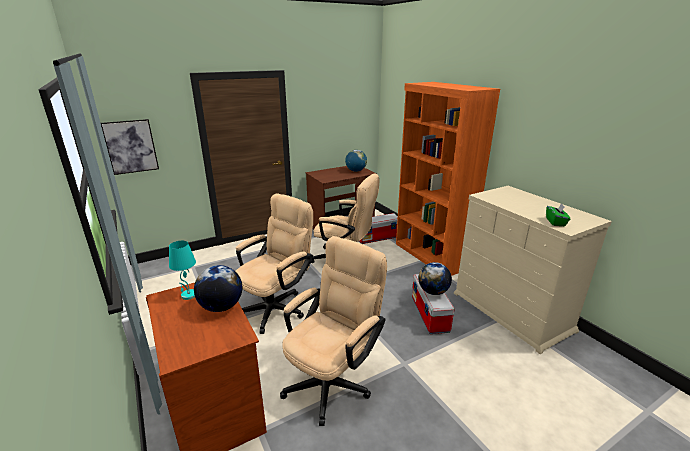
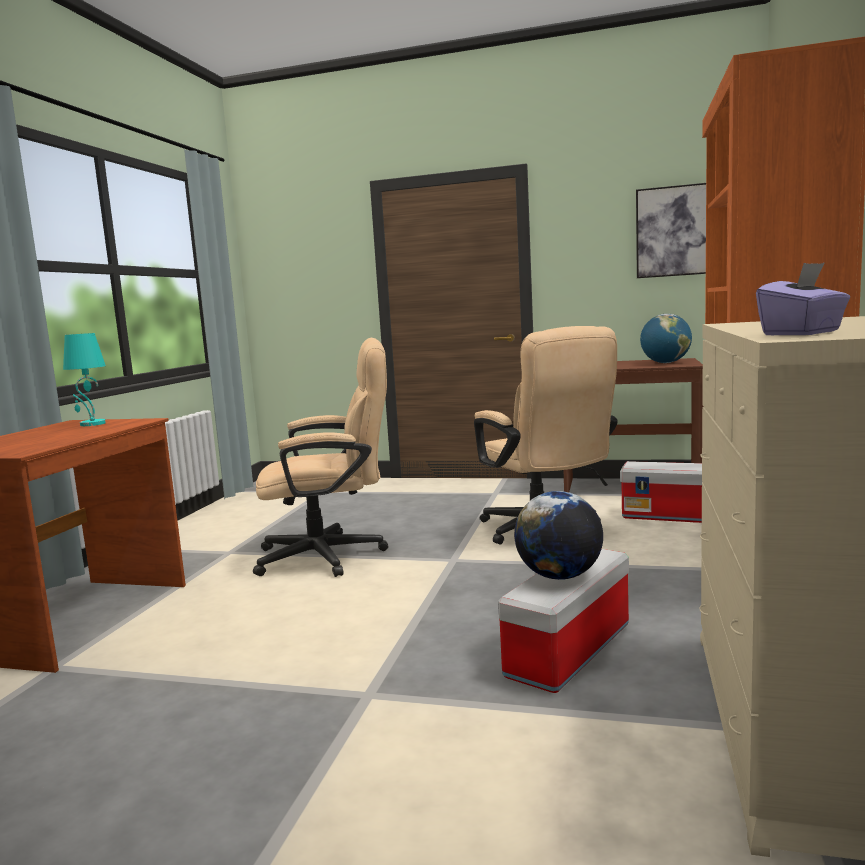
camera: 45 degrees right, 15 degrees down
picture [101,119,159,175] -> picture moved to [636,183,706,278]
globe [194,265,243,312] -> none
beige office chair [280,236,387,426] -> none
green tissue box [546,203,571,226] -> purple tissue box [756,263,850,335]

